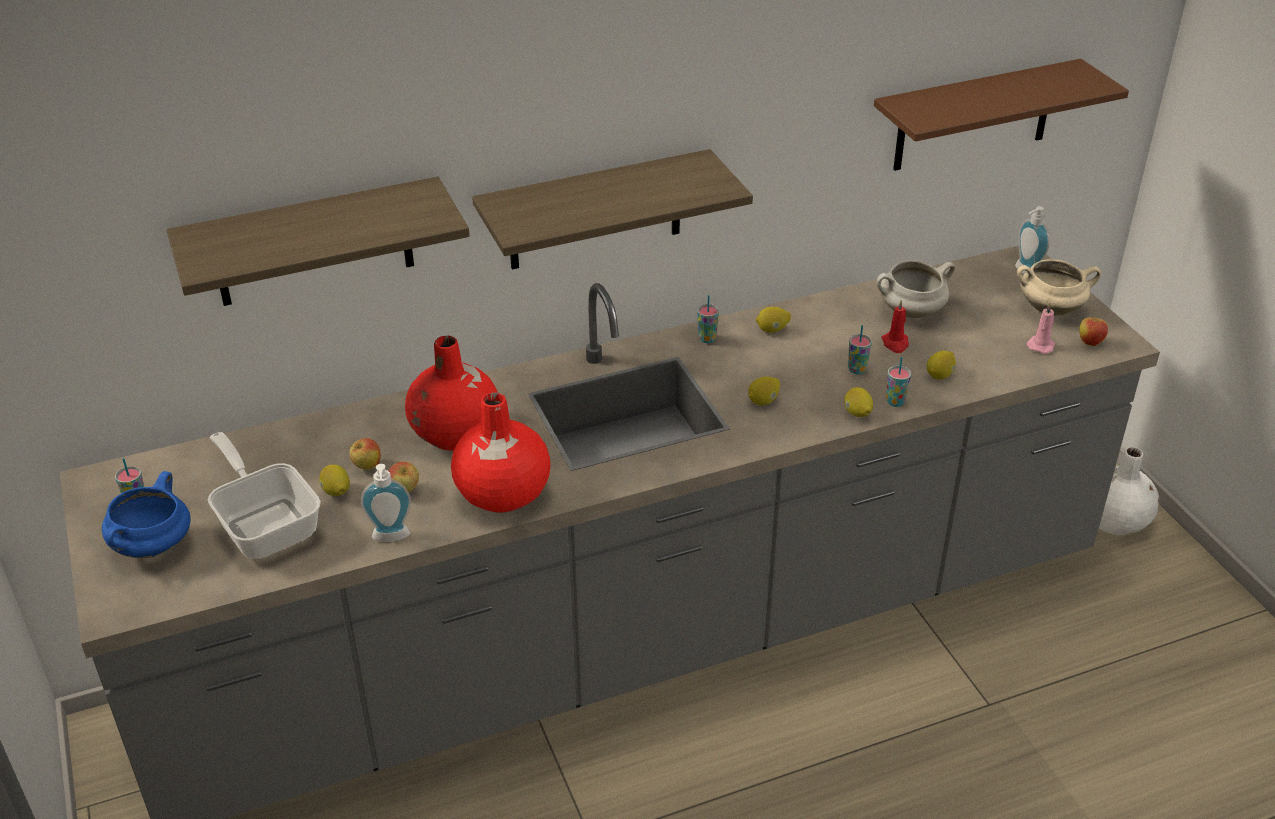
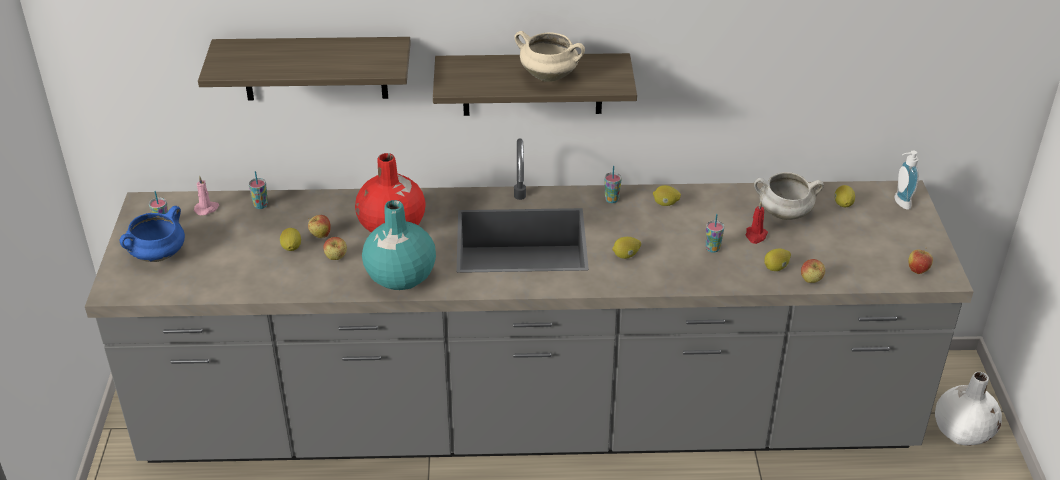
camera: 20 degrees right, 0 degrees up
frying pan [208,432,321,559] -> none
soap dispenser [361,464,411,542] -> none
red vase [451,392,551,513] -> turquoise vase [362,200,436,290]
lemon [844,387,873,417] -> lemon moved to [834,185,855,207]
brown shelf [874,59,1129,171] -> none
cup [886,357,911,407] -> cup moved to [248,171,268,209]
beige cooking pot [1017,260,1101,316] -> beige cooking pot moved to [514,31,585,82]
pink candle [1027,302,1055,354] -> pink candle moved to [194,176,219,215]
none -> apple [801,259,825,283]

